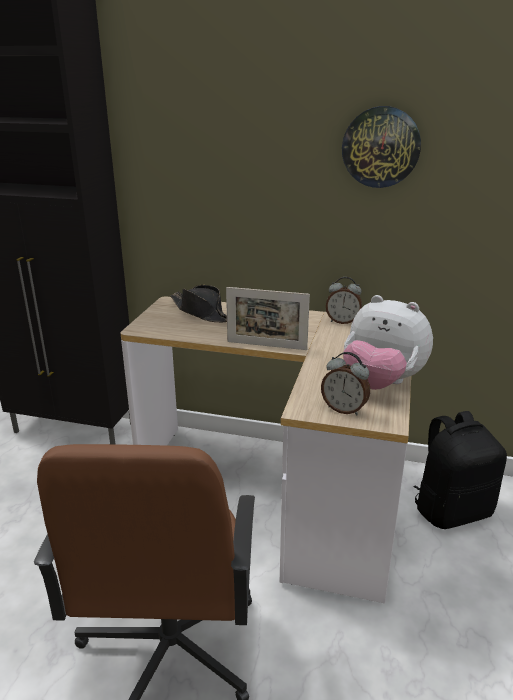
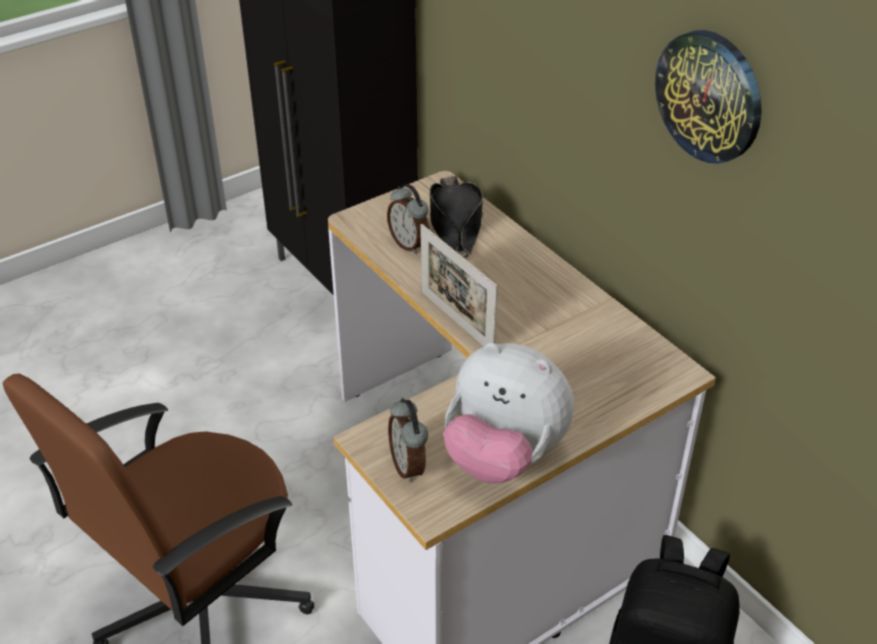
camera: 40 degrees right, 15 degrees up
alarm clock [326,277,362,324] -> alarm clock moved to [387,184,429,254]
plush toy [343,295,433,390] -> plush toy turned 45 degrees counterclockwise [443,342,574,483]

